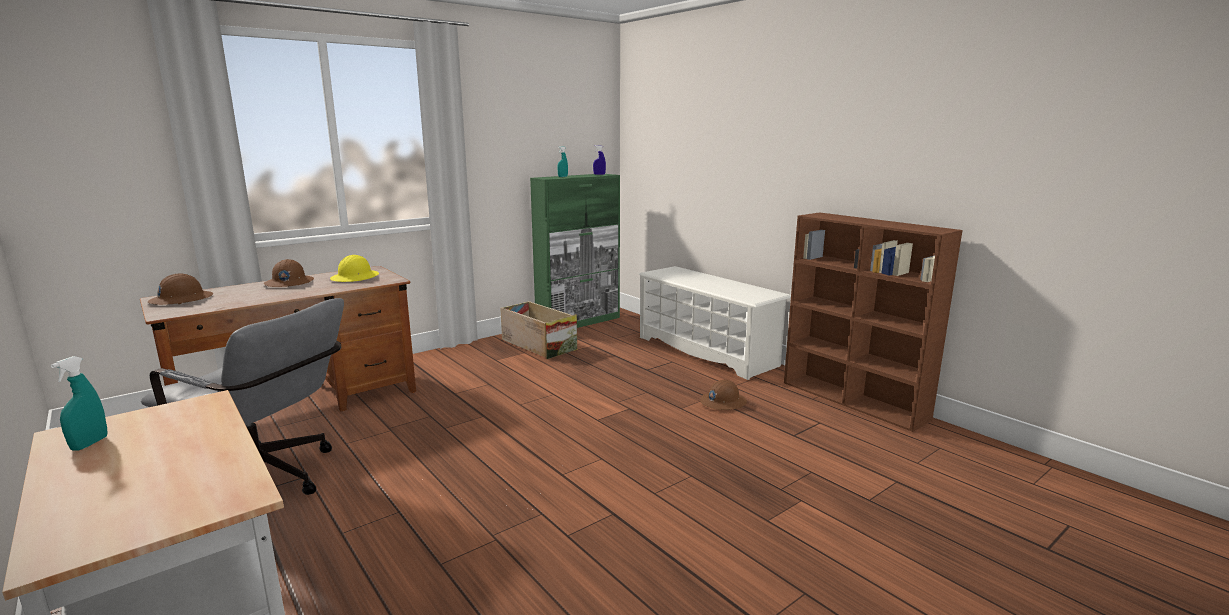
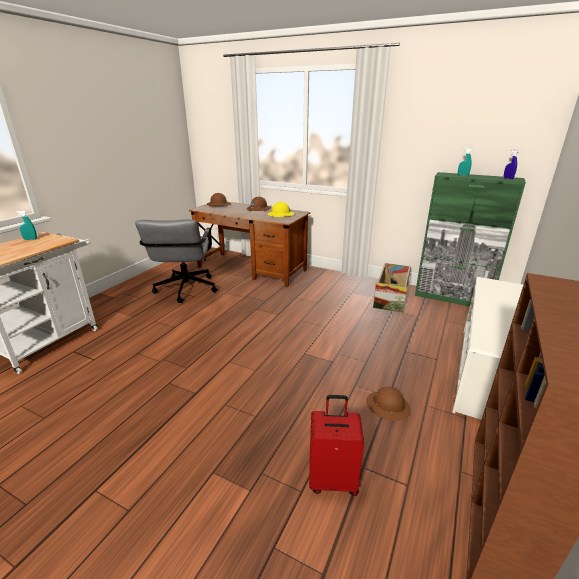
camera: 65 degrees right, 10 degrees up
none -> red suitcase [309,395,364,496]

